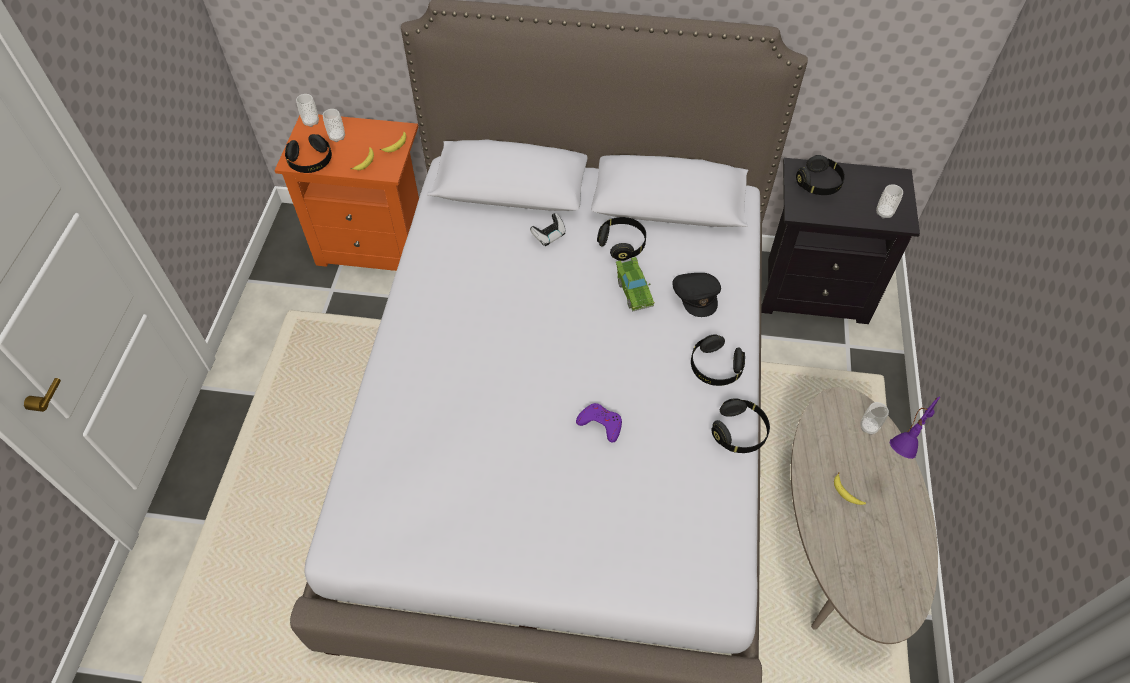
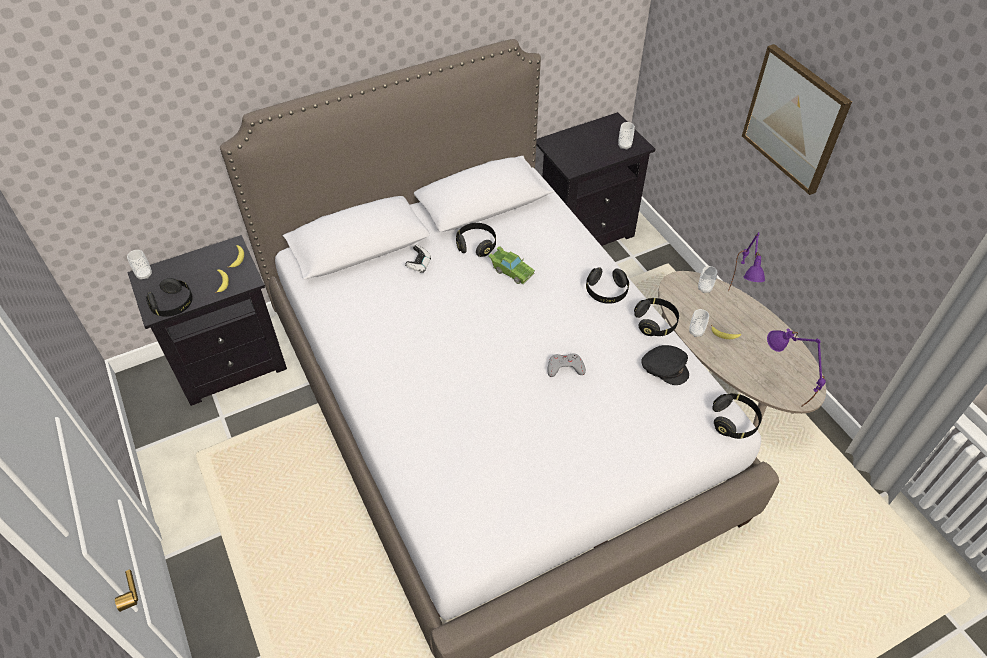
camera: 35 degrees left, 5 degrees down
orange nightstand [274,114,419,271] -> black nightstand [127,235,287,406]
cup [323,109,345,142] -> cup moved to [689,309,709,337]
purple game controller [576,403,622,443] -> grey game controller [547,354,586,377]
black cap [672,273,721,317] -> black cap moved to [641,345,689,385]
black headphones [796,155,845,195] -> black headphones moved to [712,393,762,439]
none -> picture [742,44,852,195]
none -> purple table lamp [767,328,826,406]

